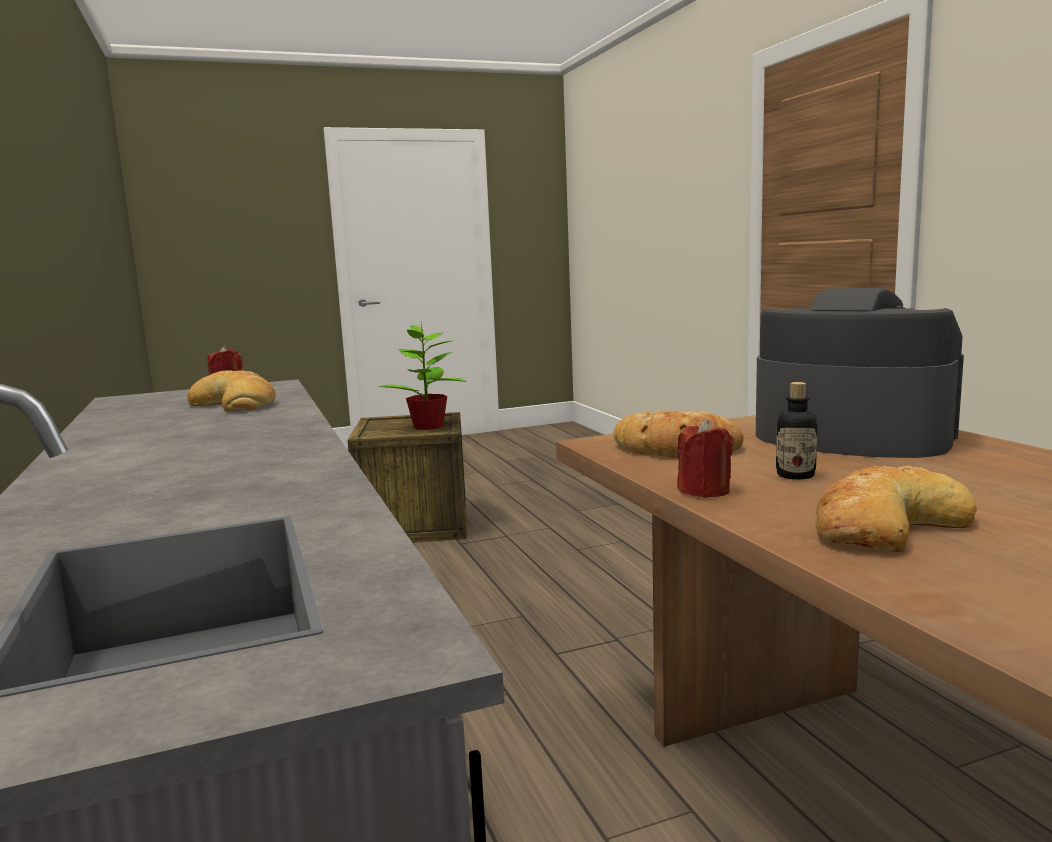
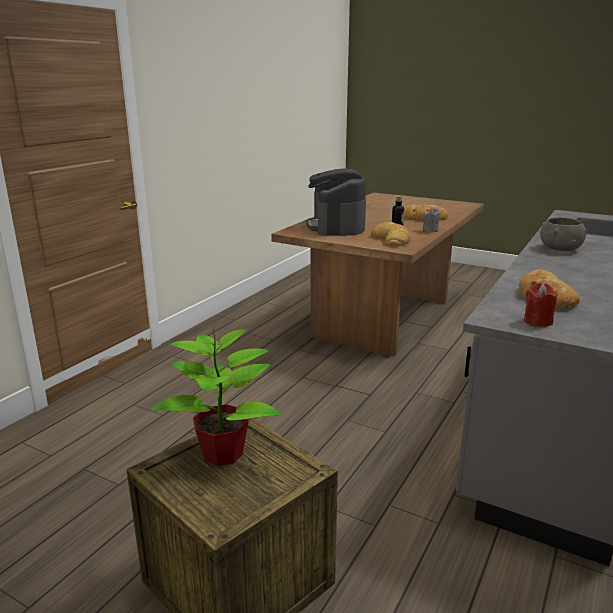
camera: 130 degrees left, 10 degrees up
red candle [677,419,733,498] -> grey candle [423,208,440,232]
none -> grey bowl [540,218,587,251]

